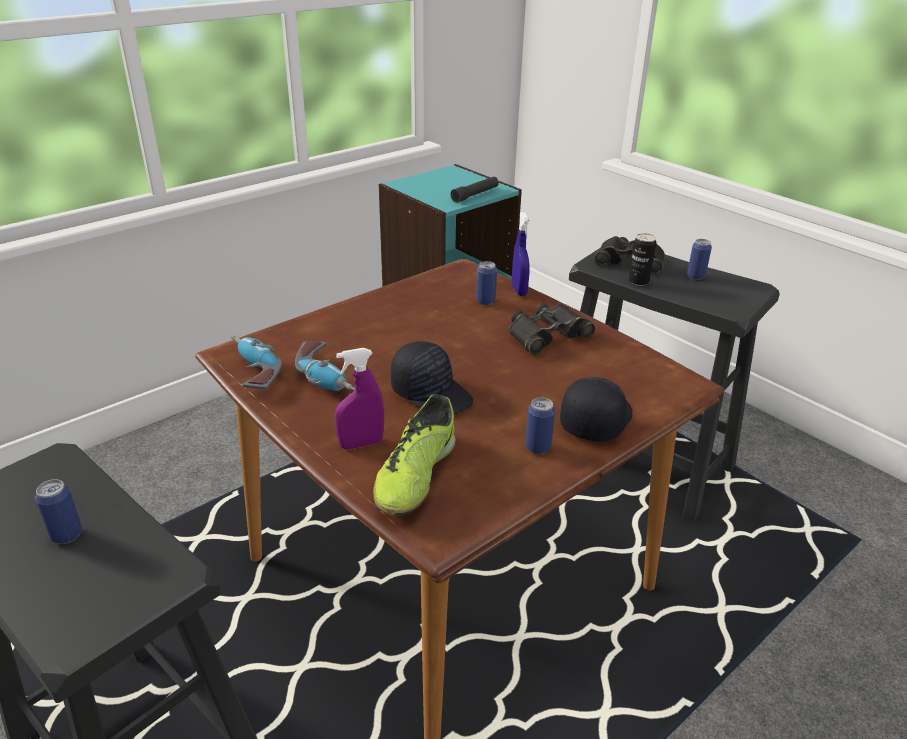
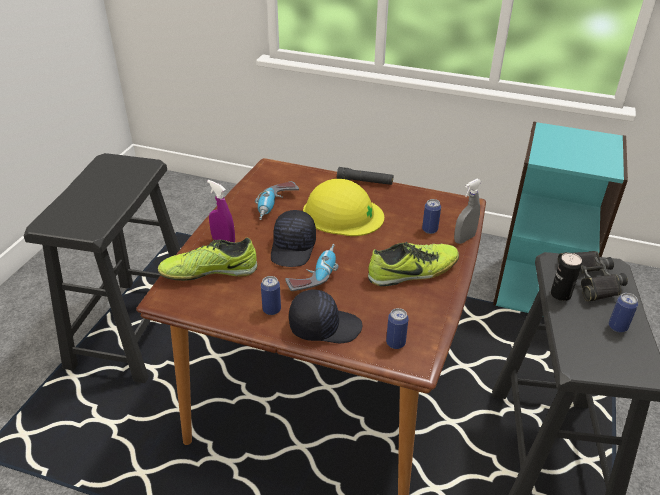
camera: 60 degrees right, 5 degrees up
can [35,479,82,544] -> can moved to [386,308,409,349]
power drill [231,335,282,389] -> power drill moved to [285,244,339,291]
black flashlight [451,177,499,203] -> black flashlight moved to [337,167,393,185]
black binoculars [509,304,595,355] -> shoe [368,242,459,286]
blue spray bottle [512,212,530,296] -> grey spray bottle [454,179,482,244]
none -> yellow hard hat [303,179,384,236]

